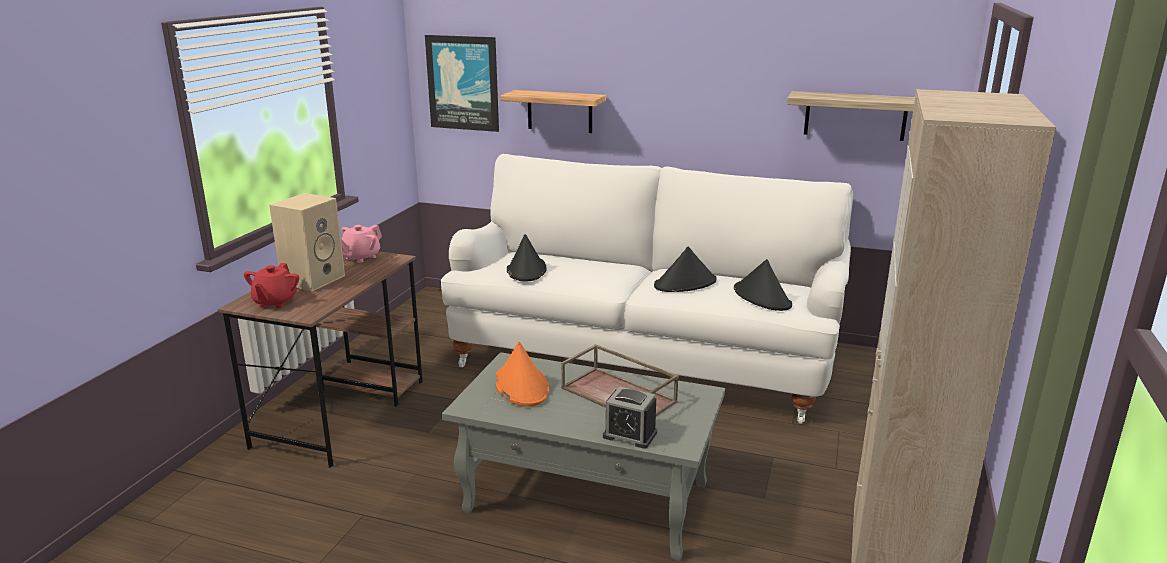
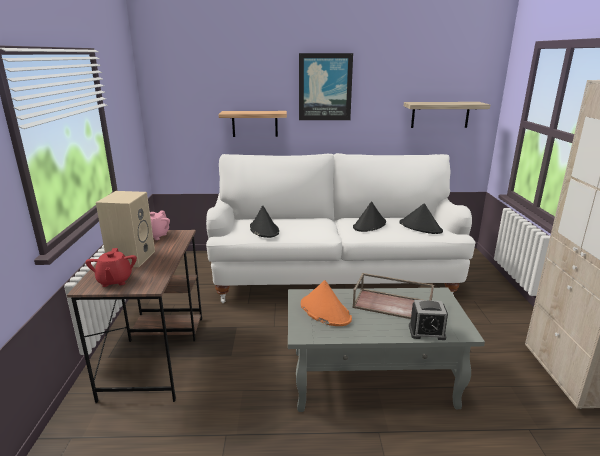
camera: 20 degrees left, 0 degrees up
picture [425,35,499,132] -> picture moved to [299,53,353,120]

